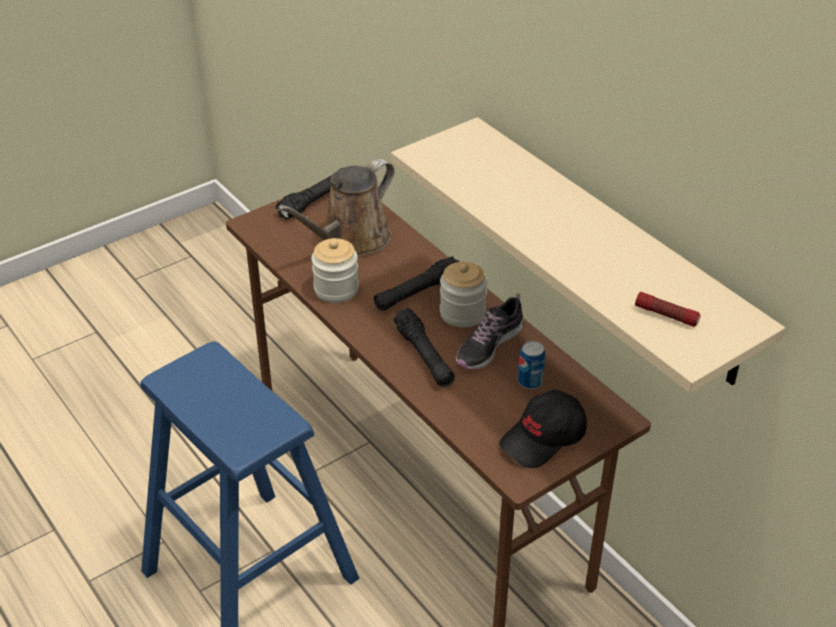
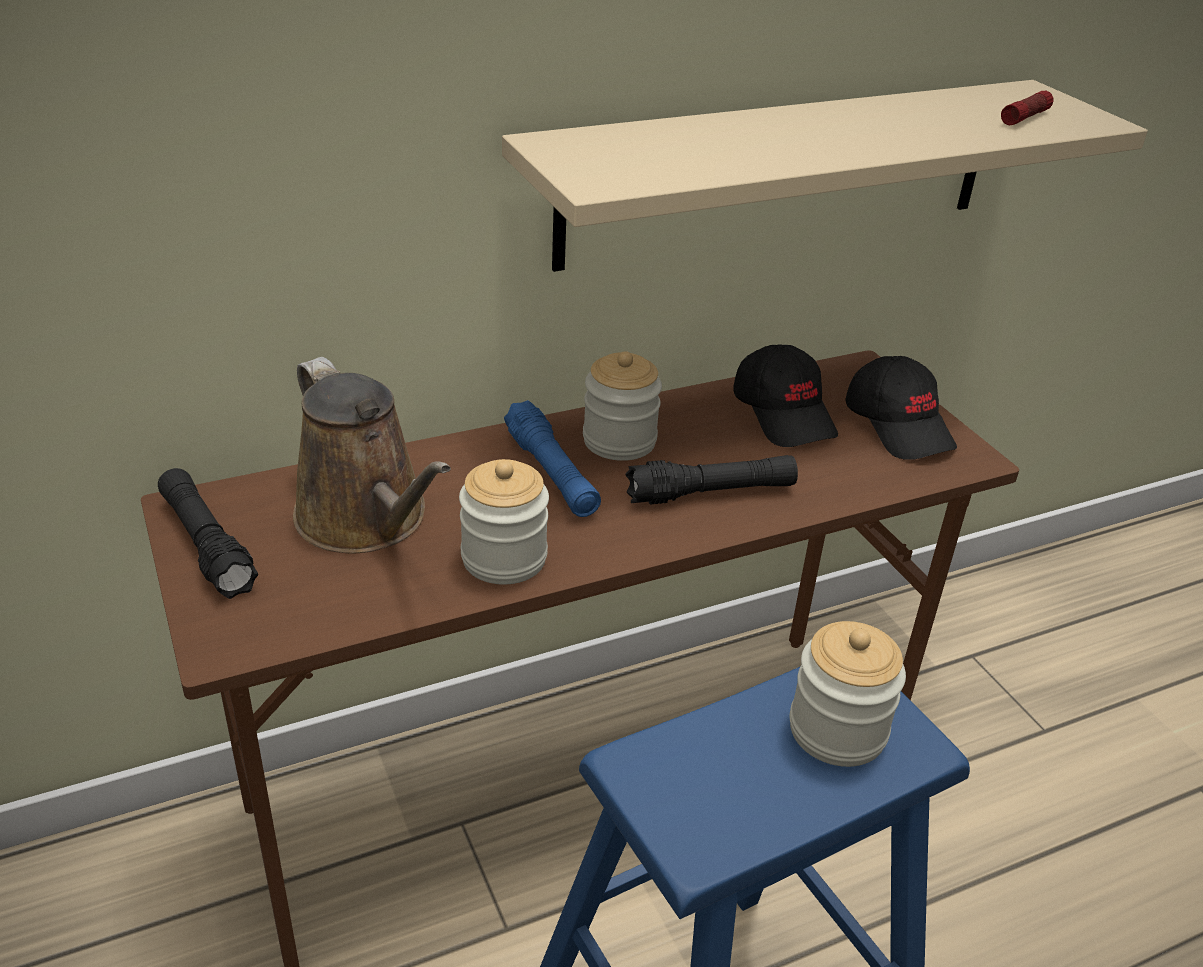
camera: 80 degrees left, 5 degrees down
black flashlight [374,256,460,311] -> blue flashlight [504,400,601,517]
shoe [456,293,524,370] -> none
can [518,341,545,389] -> black cap [733,344,838,447]
none -> jar [790,621,906,767]

